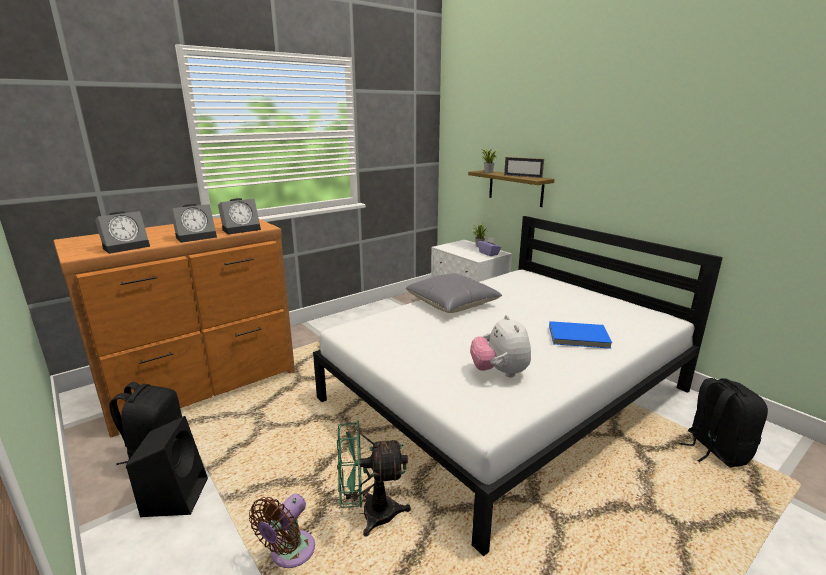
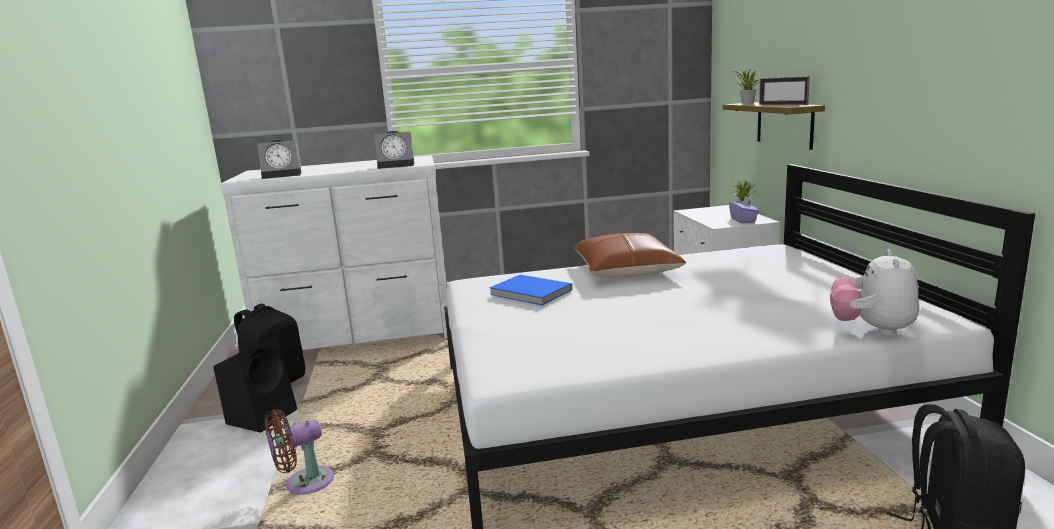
camera: 30 degrees right, 5 degrees down
brown dresser [53,218,295,438] -> white dresser [221,155,447,350]
alarm clock [170,204,217,243] -> none
green fan [337,420,411,537] -> none
grey pillow [406,273,502,313] -> brown pillow [574,233,686,278]
plush toy [470,315,531,377] -> plush toy moved to [830,250,919,336]
blue book [549,321,612,349] -> blue book moved to [490,275,572,305]

